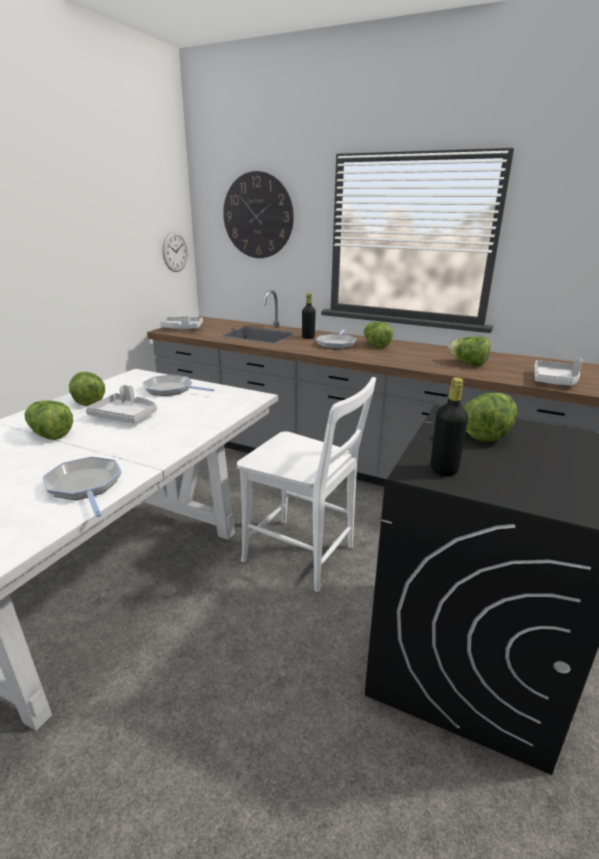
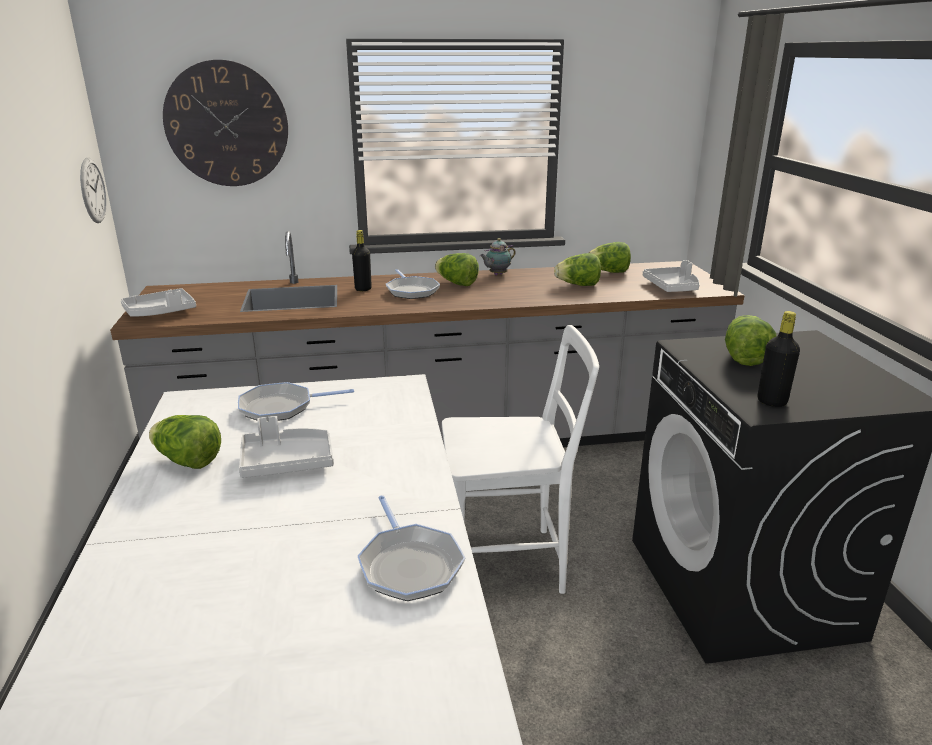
camera: 35 degrees left, 0 degrees up
lettuce [24,400,73,440] -> lettuce moved to [589,242,631,273]
frying pan [43,457,122,517] -> frying pan turned 135 degrees counterclockwise [357,495,466,601]
none -> teapot [480,238,516,275]

